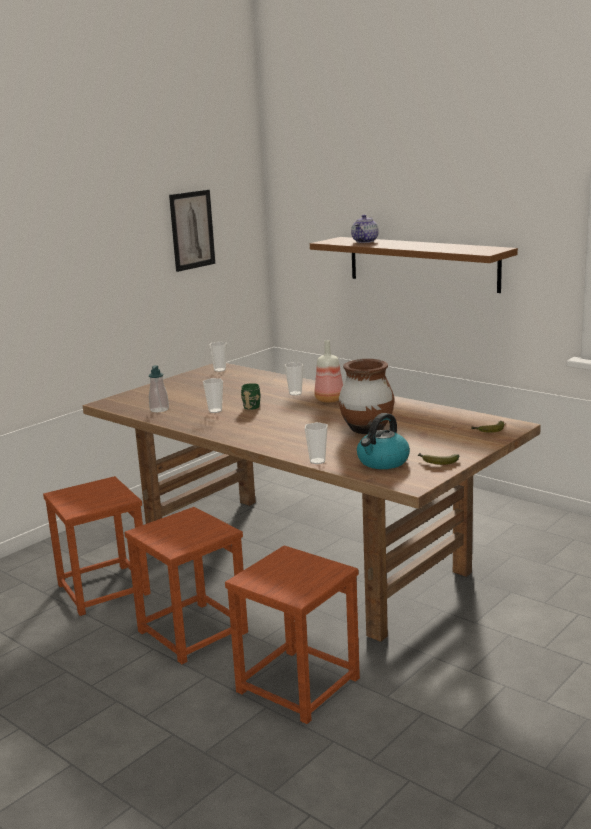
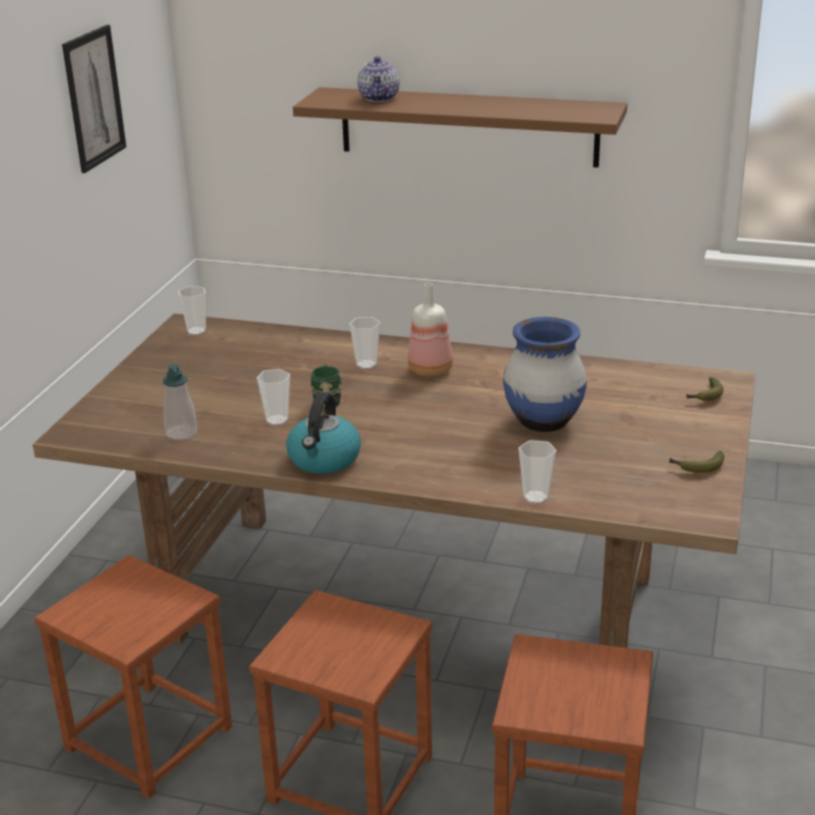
camera: 25 degrees left, 10 degrees up
brown vase [339,359,394,434] -> blue vase [503,317,587,432]
kettle [357,413,410,469] -> kettle moved to [286,392,361,474]

